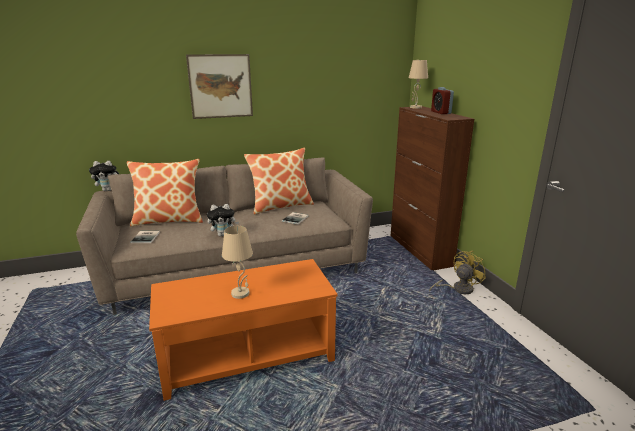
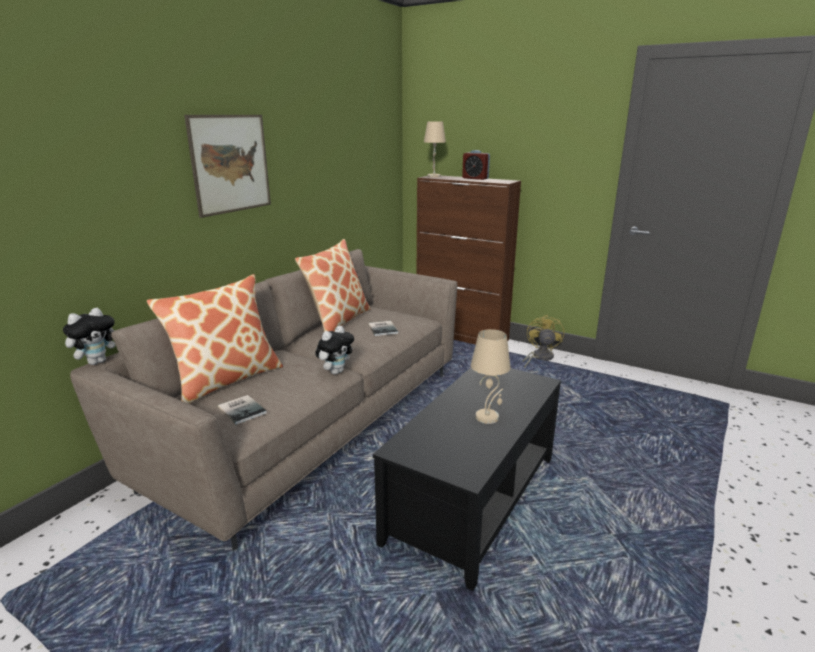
camera: 40 degrees left, 0 degrees up
orange coffee table [149,259,338,401] -> black coffee table [373,367,561,591]

